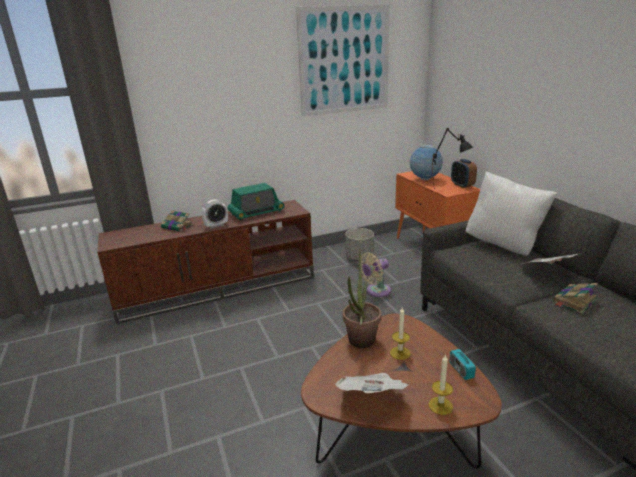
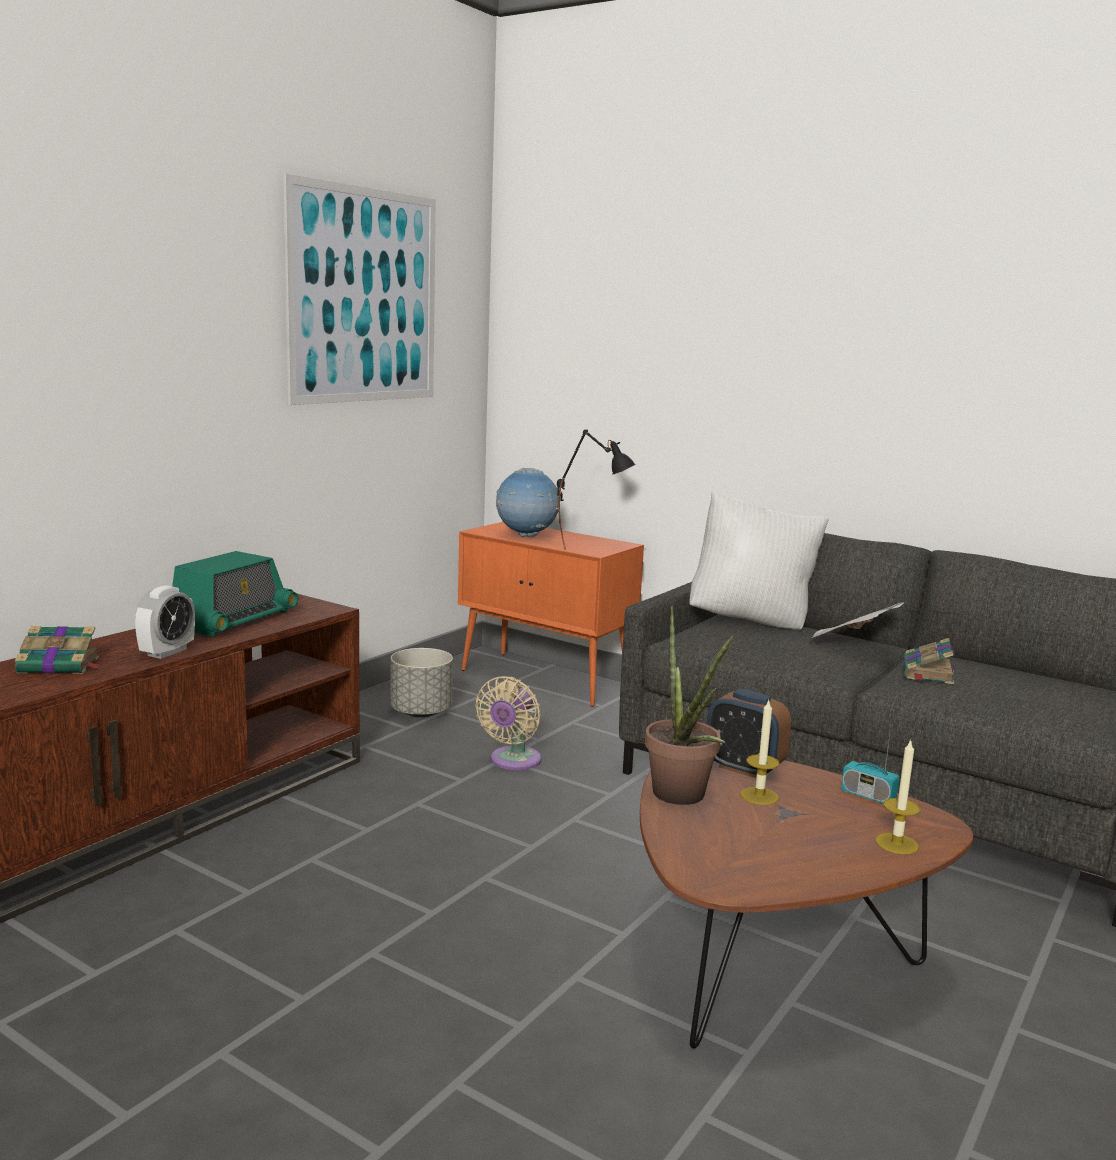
camera: 35 degrees left, 10 degrees down
newspaper [335,373,408,393] -> none
alarm clock [451,159,477,188] -> alarm clock moved to [707,689,791,778]

